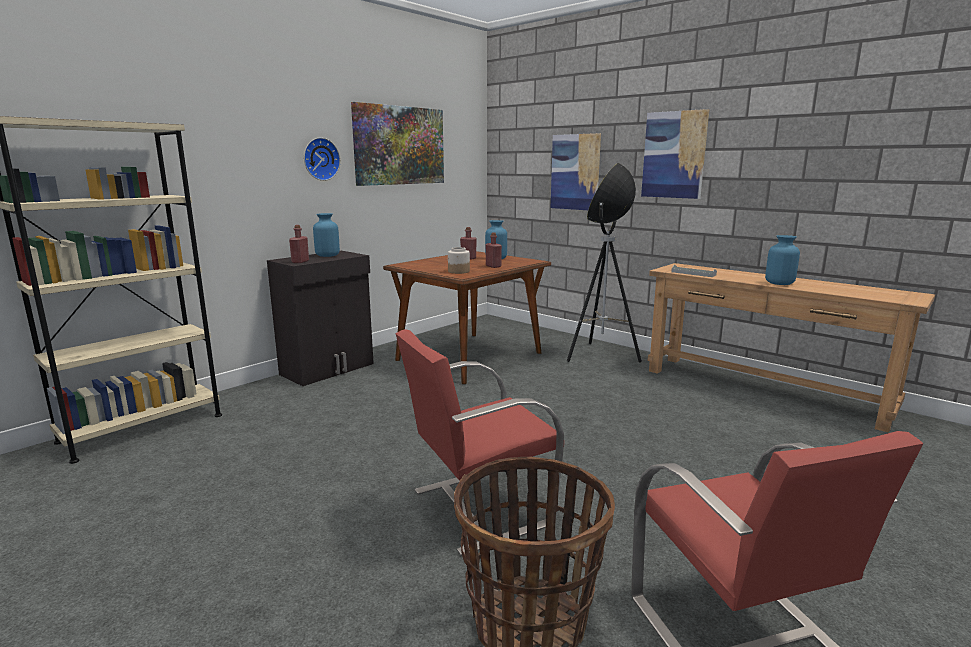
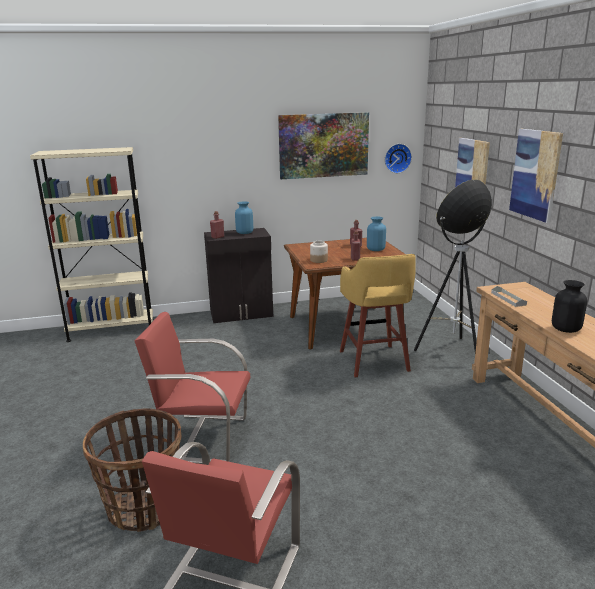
camera: 35 degrees right, 5 degrees up
wall clock [304,138,340,181] -> wall clock moved to [385,144,412,173]
blue vase [765,235,800,285] -> black vase [552,280,587,333]
none -> yellow stool [340,254,416,378]

